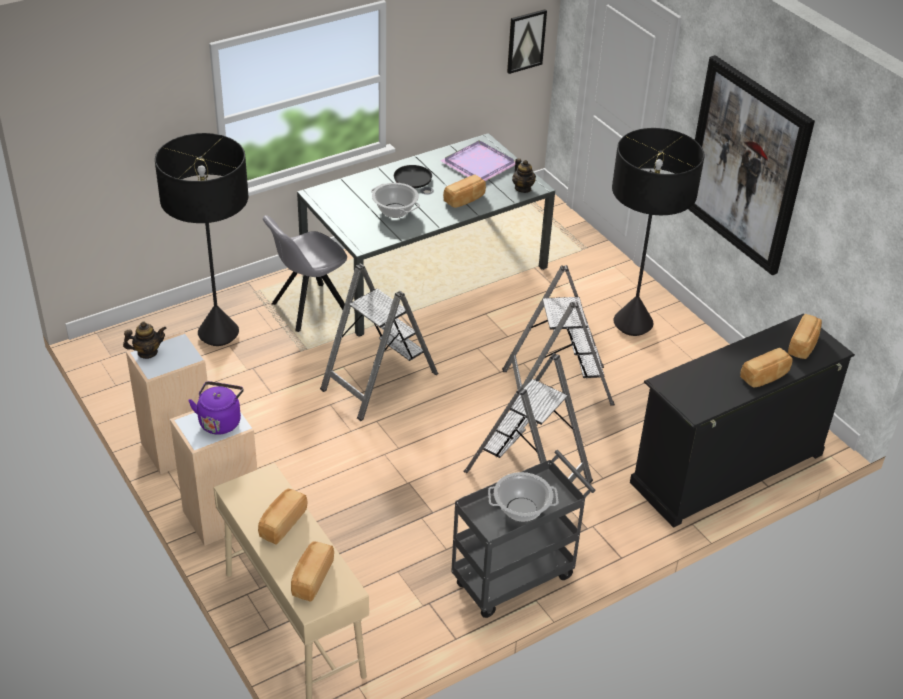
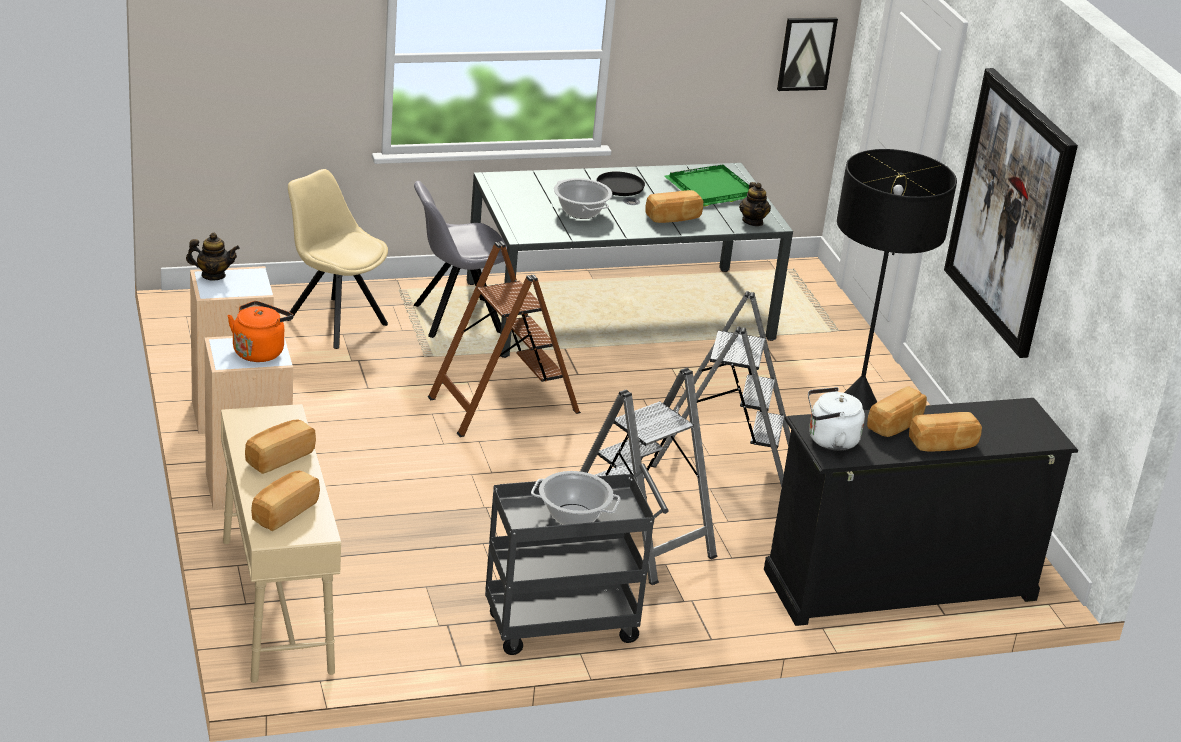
camera: 15 degrees right, 10 degrees down
black floor lamp [155,133,248,346] -> beige chair [288,169,388,349]
purple kettle [188,381,244,435] -> orange kettle [228,301,294,362]
grey step ladder [320,263,439,421] -> brown step ladder [428,241,581,437]
purple tray [441,140,515,181] -> green tray [664,164,749,206]
bread [788,314,822,359] -> bread moved to [867,386,927,437]
none -> white kettle [808,387,865,451]

